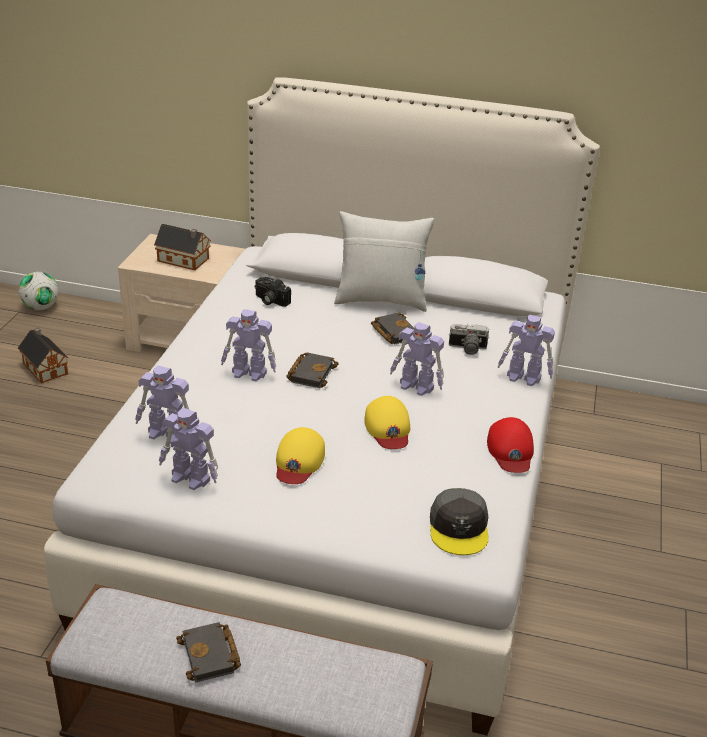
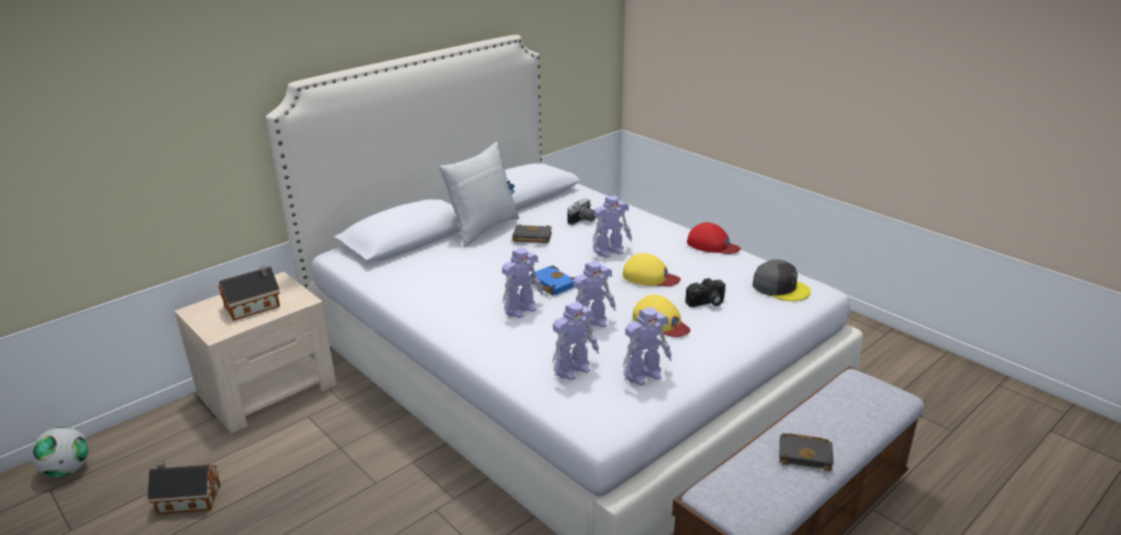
camera: 55 degrees left, 5 degrees down
camera [255,277,291,307] -> camera moved to [685,278,726,307]
black book [286,352,339,388] -> blue book [530,265,574,295]
toy robot [498,315,555,386] -> toy robot moved to [573,260,616,333]

